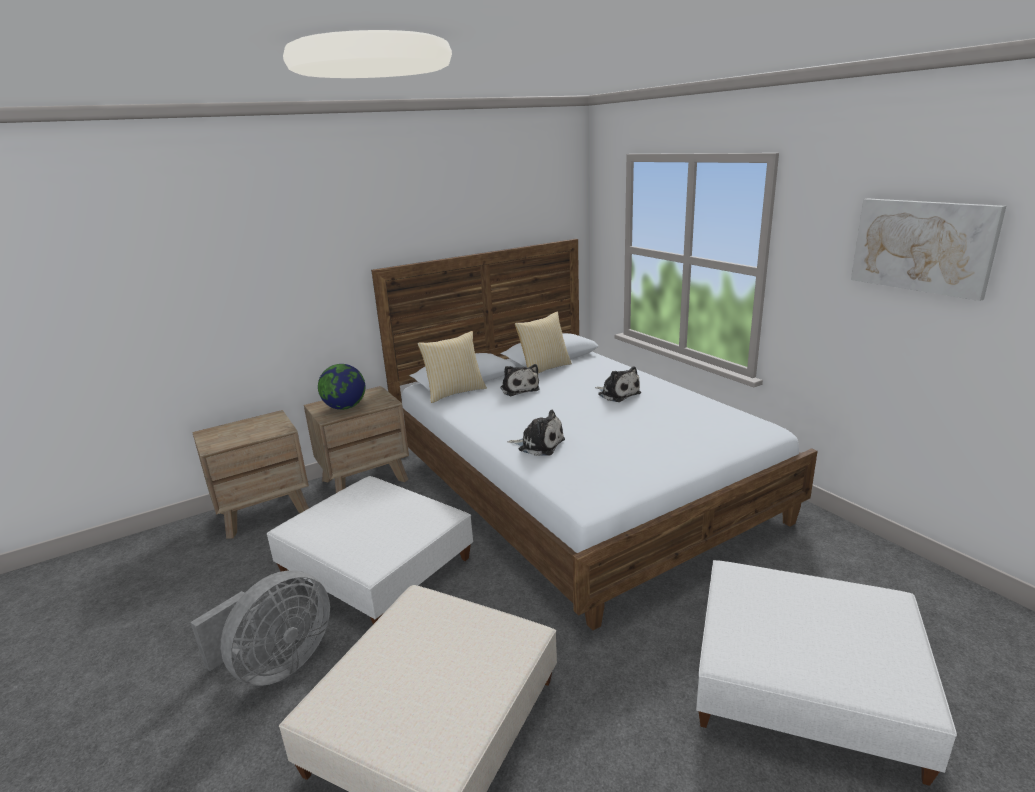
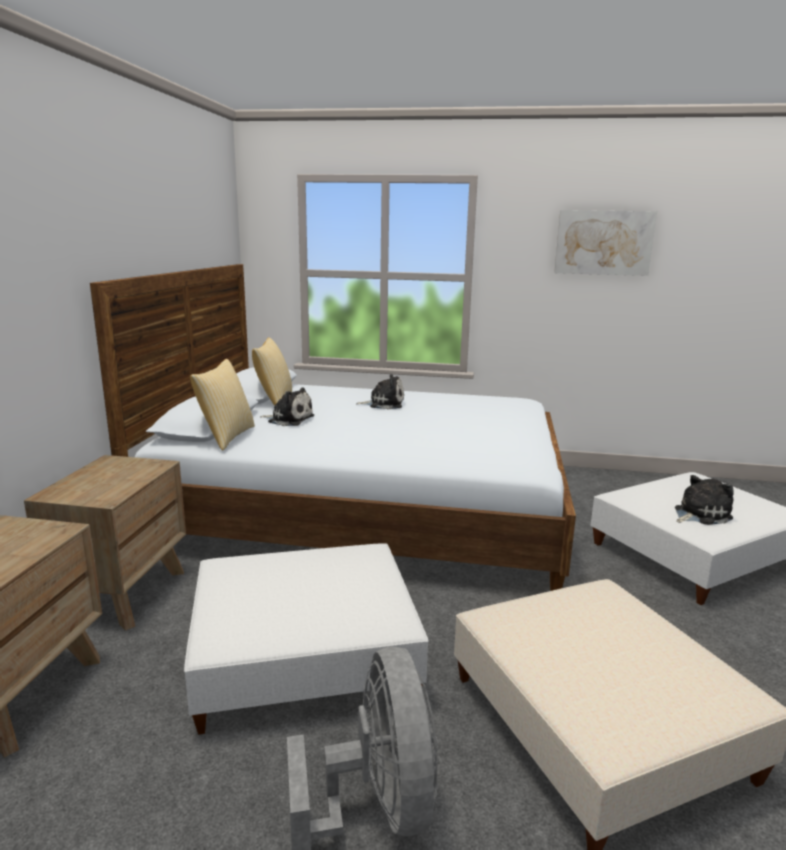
camera: 50 degrees left, 5 degrees down
globe [318,364,365,410] -> none
plush toy [508,410,565,456] -> plush toy moved to [675,475,734,525]

